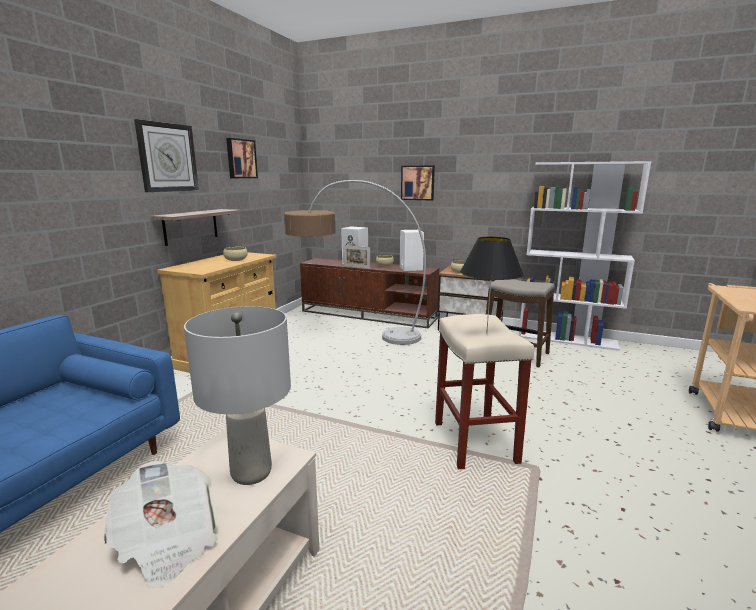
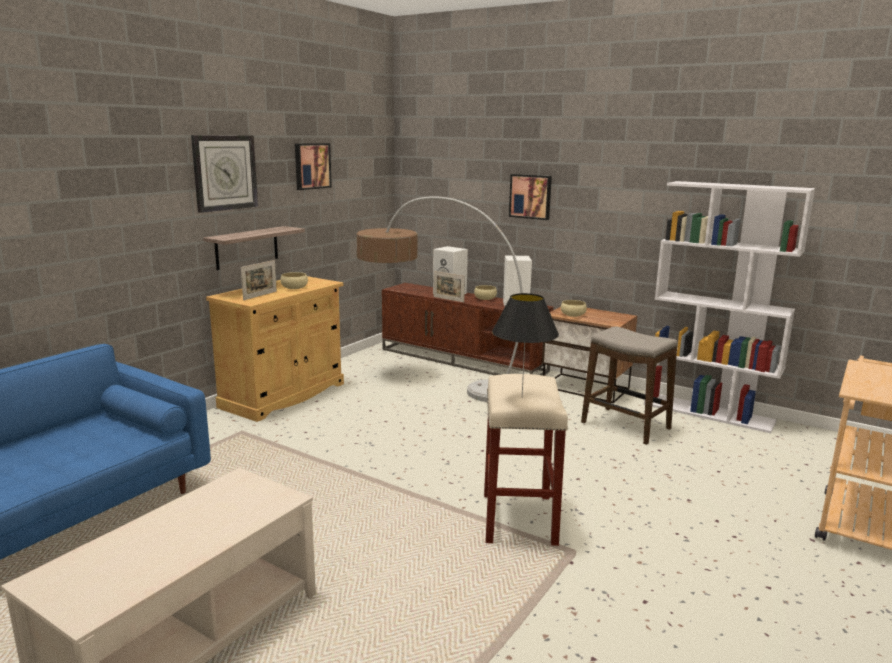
camera: 10 degrees right, 0 degrees up
newspaper [103,460,218,588] -> none
grey table lamp [184,306,291,485] -> none
none -> picture frame [241,260,277,300]

